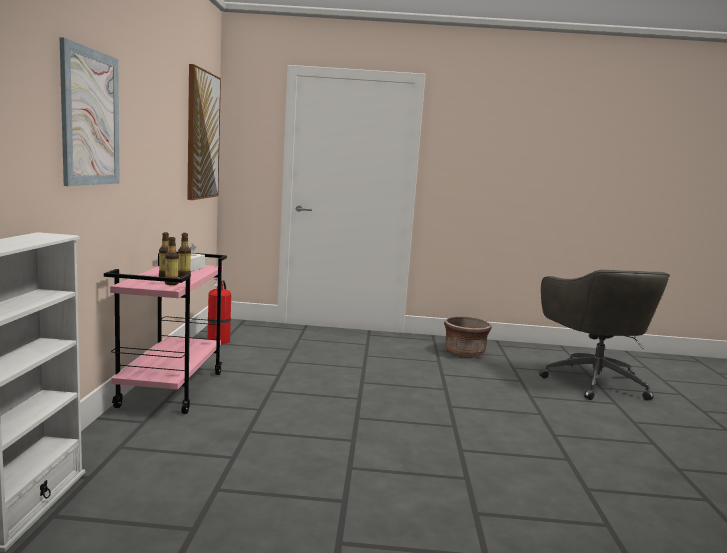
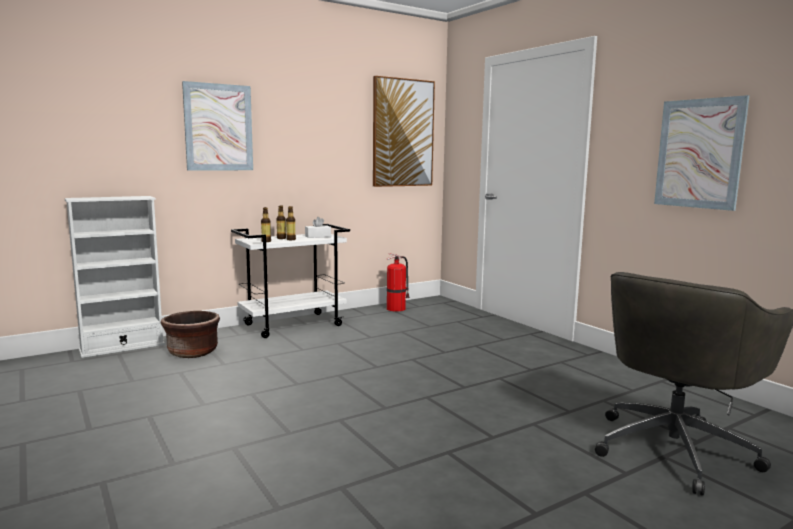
camera: 55 degrees right, 0 degrees up
pink cart [104,252,227,414] -> white cart [231,224,350,338]
brown planter [444,317,492,358] -> brown planter moved to [161,311,220,358]
none -> picture [654,95,750,211]

